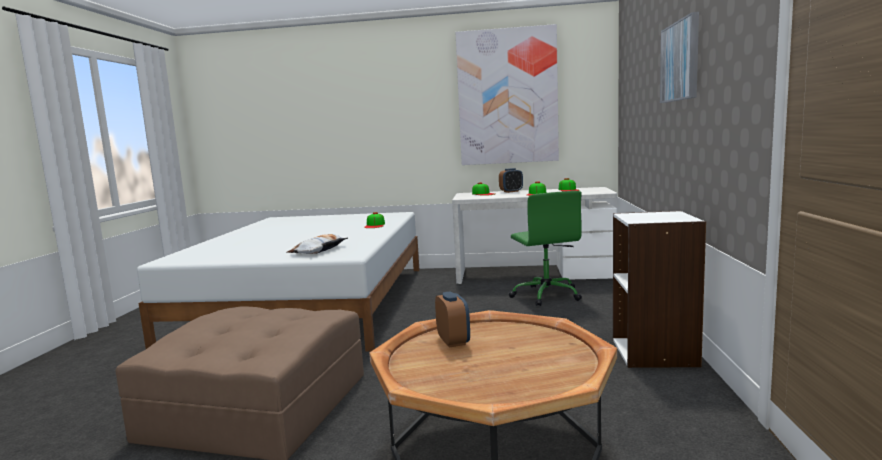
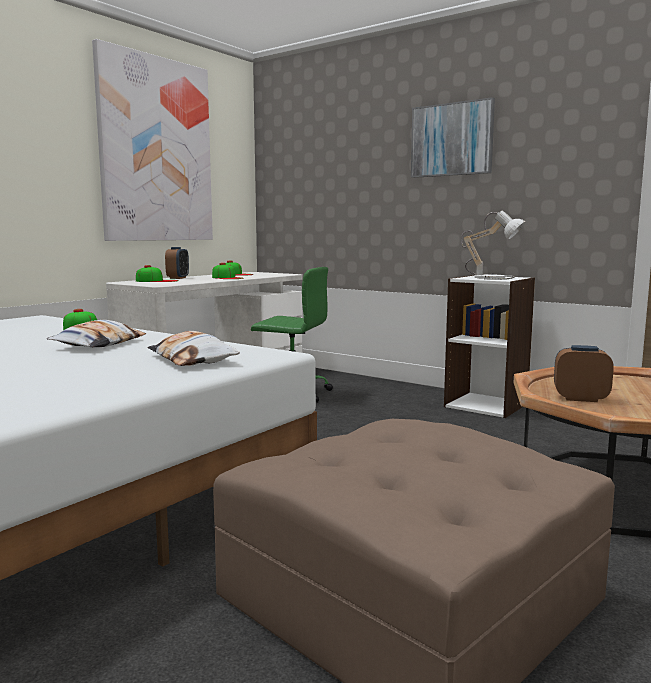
camera: 60 degrees left, 0 degrees up
none -> pillow [47,320,146,348]
none -> table lamp [461,210,526,280]

